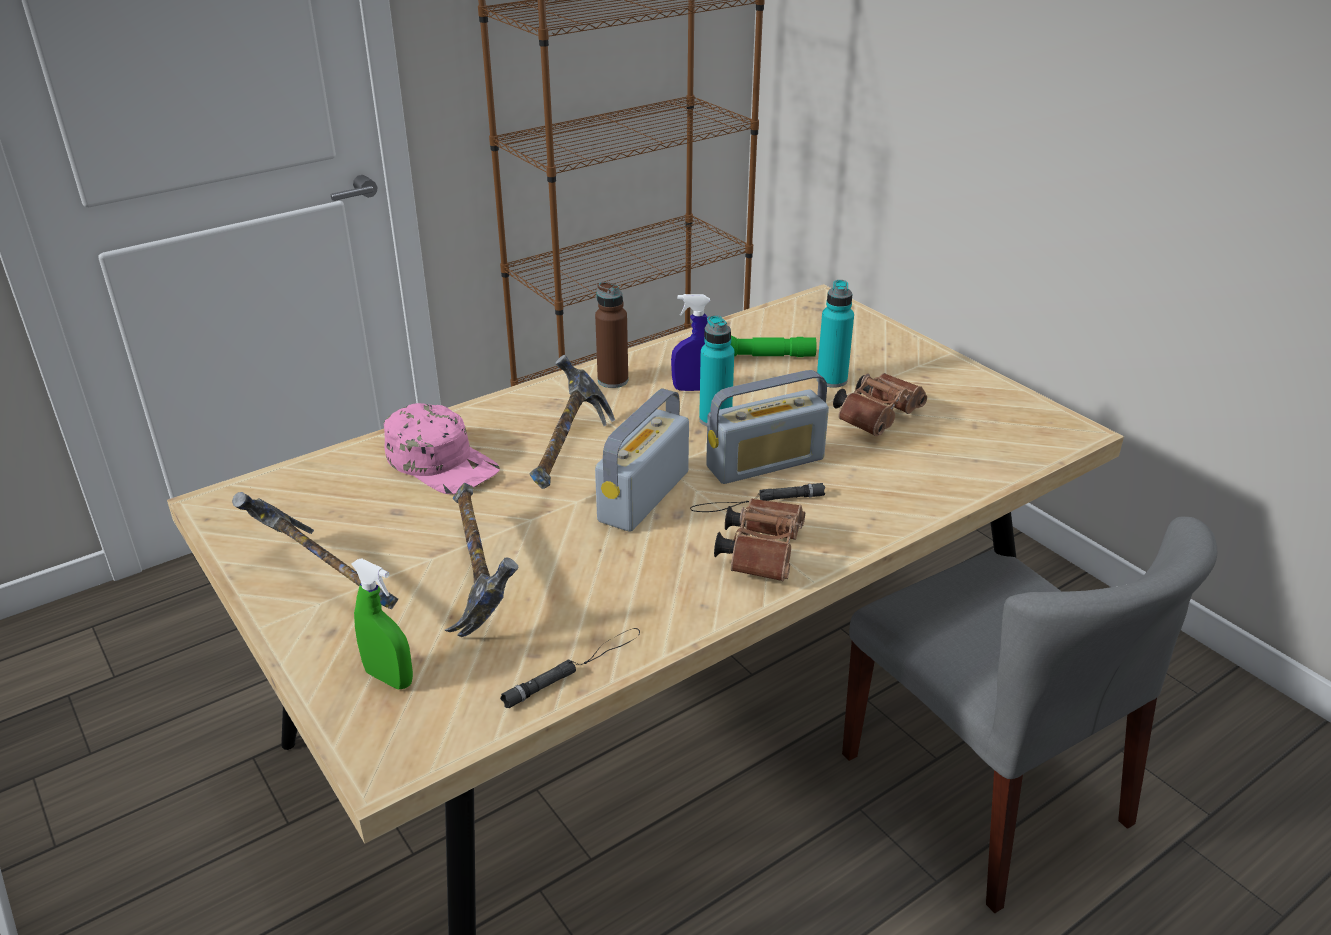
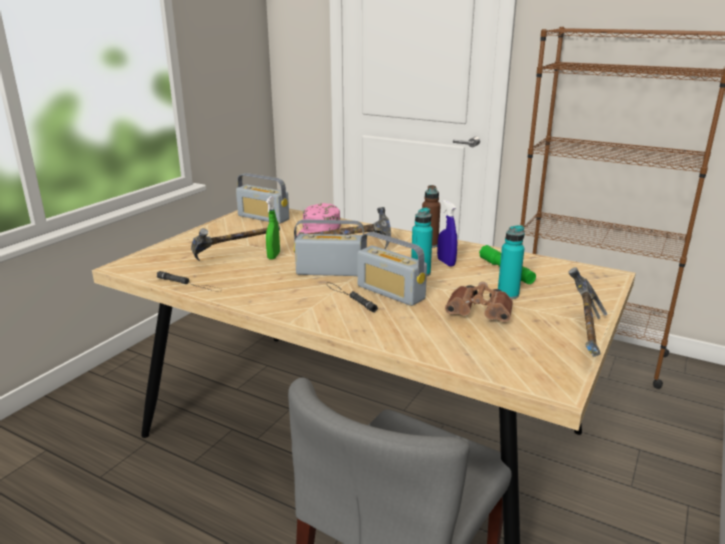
camera: 65 degrees right, 10 degrees down
hammer [232,492,398,609] -> hammer moved to [568,267,608,357]
green spray bottle [351,558,413,689] -> green spray bottle moved to [266,196,280,260]
brown binoculars [714,498,805,581] -> none
none -> radio [236,173,289,224]

